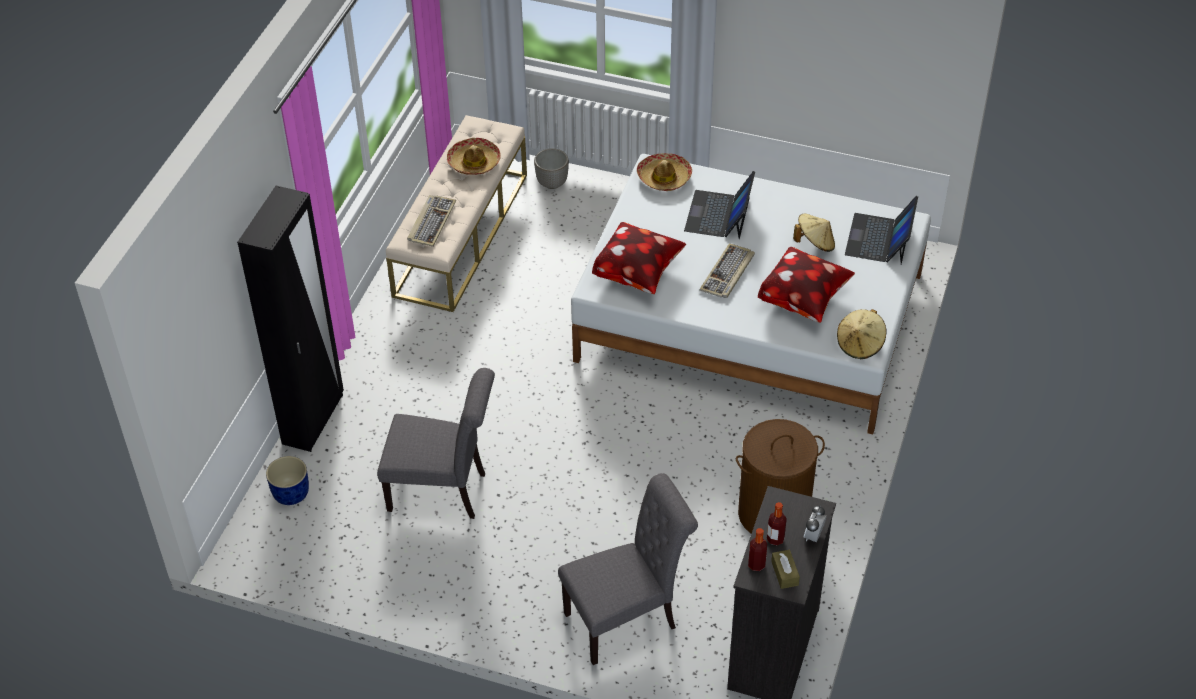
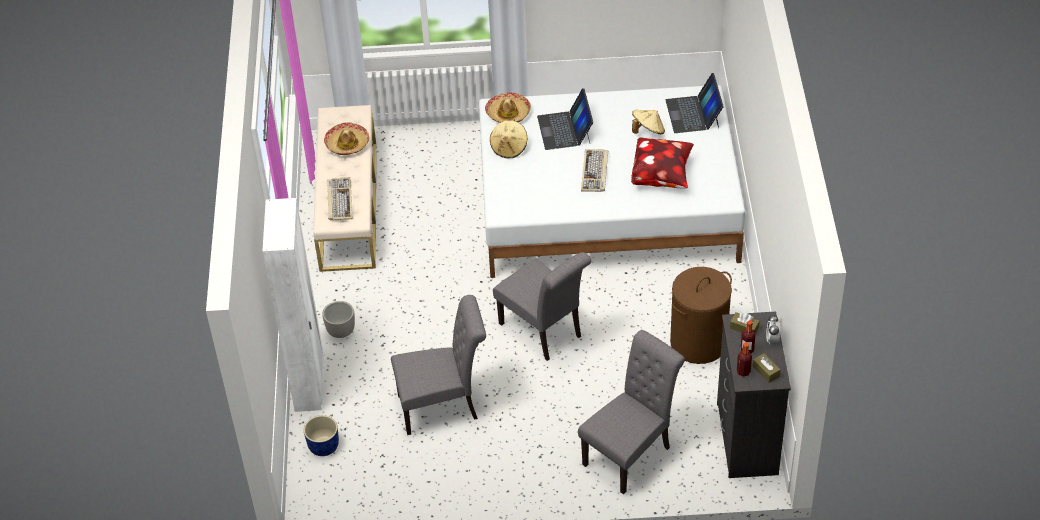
camera: 20 degrees left, 0 degrees up
black wardrobe [237,186,344,452] -> white wardrobe [262,198,324,412]
planter [534,148,569,189] -> planter moved to [322,301,355,338]
pillow [592,222,686,294] -> none
beige hat [837,309,887,359] -> beige hat moved to [490,119,527,158]
none -> grey chair [493,252,591,361]
none -> brown tissue box [730,312,760,334]

